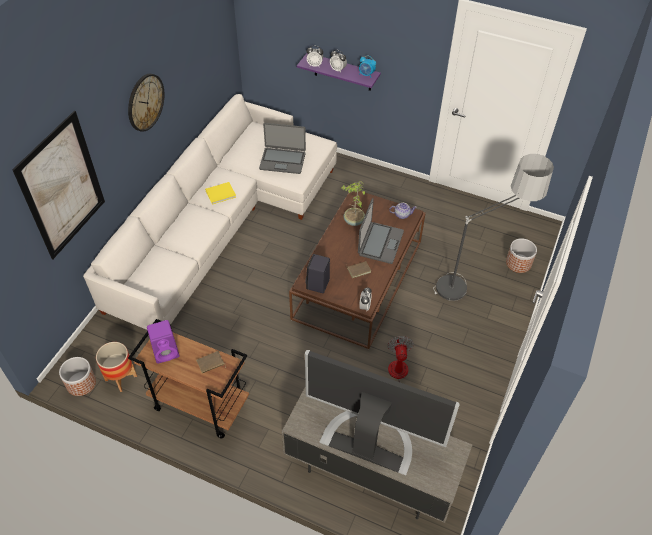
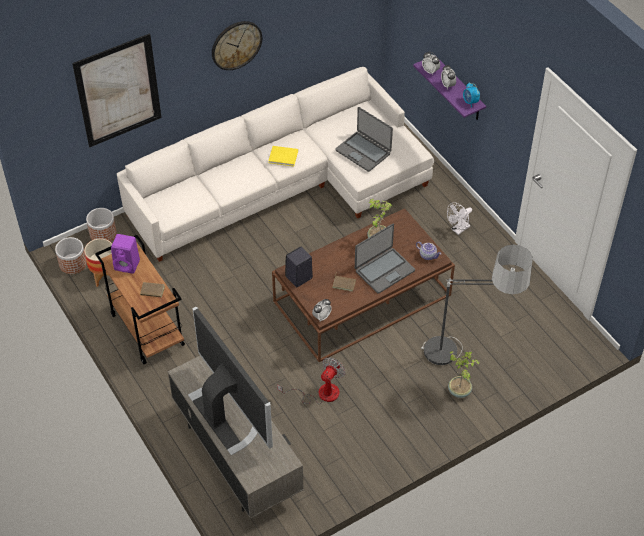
camera: 35 degrees right, 0 degrees up
planter [506,238,537,273] -> planter moved to [86,208,117,242]
none -> white fan [447,203,472,235]
none -> potted plant [448,351,480,398]

